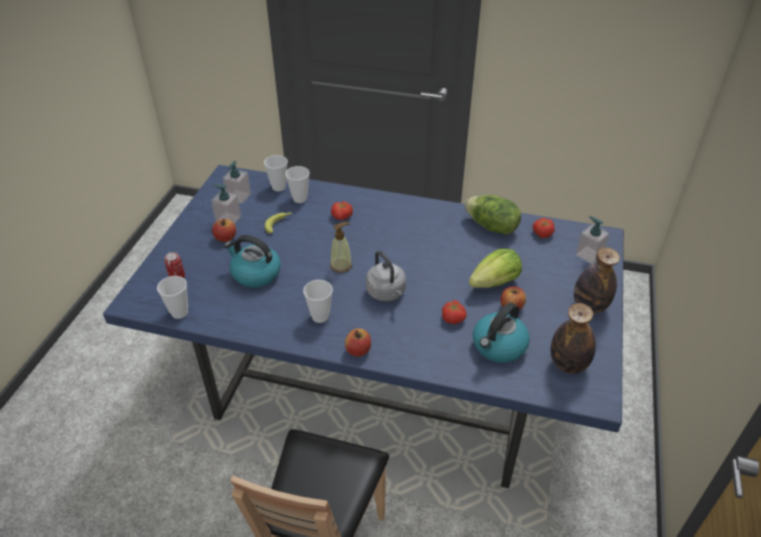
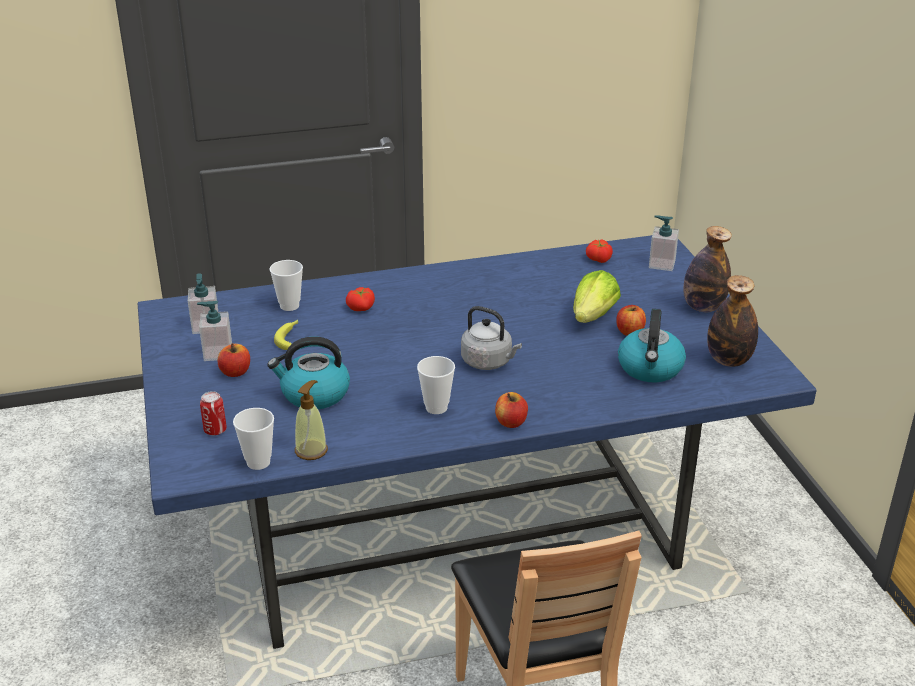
camera: 30 degrees left, 10 degrees down
cup [264,155,288,191] -> none
soap dispenser [330,222,352,273] -> soap dispenser moved to [295,380,328,460]
tomato [442,300,467,324] -> none
lettuce [465,195,521,235] -> none

